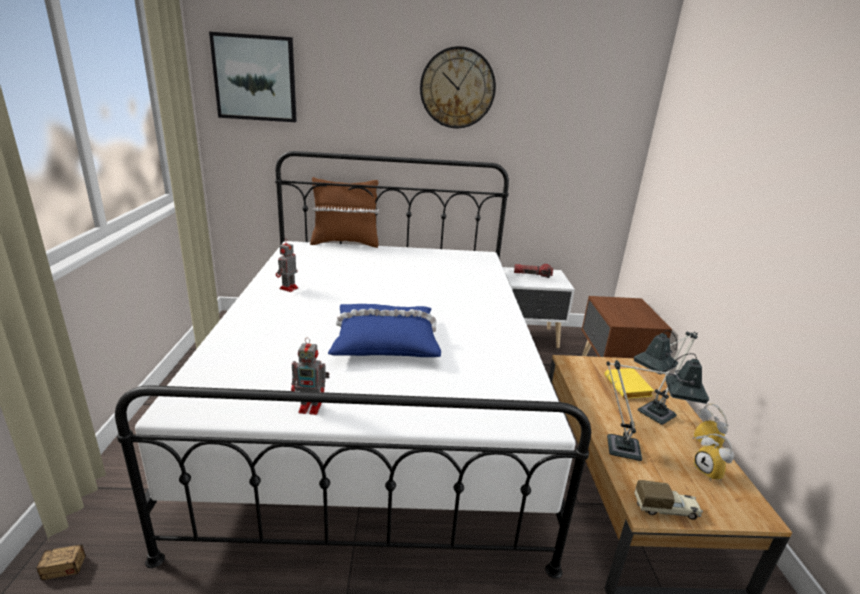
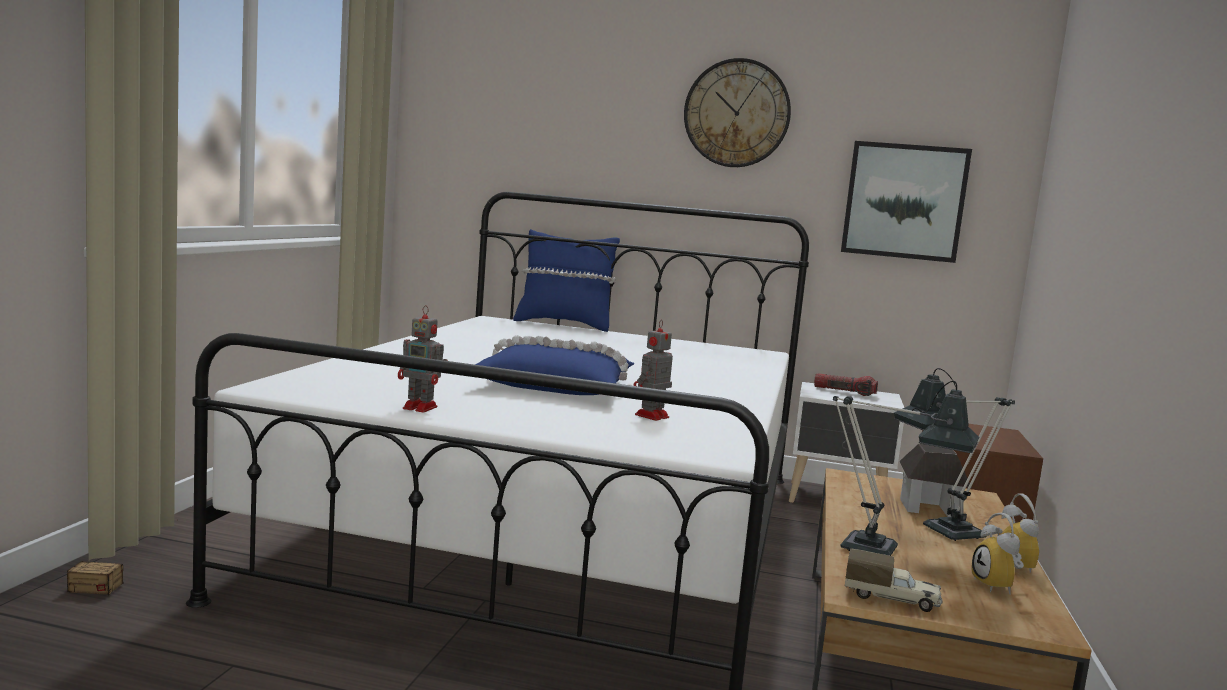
camera: 15 degrees right, 15 degrees down
picture [209,32,297,122] -> picture moved to [841,141,972,263]
toy robot [276,239,298,292] -> toy robot moved to [634,319,673,421]
brown pillow [310,177,379,248] -> blue pillow [513,229,620,332]
yellow book [605,368,654,399] -> toy house [899,443,972,517]

